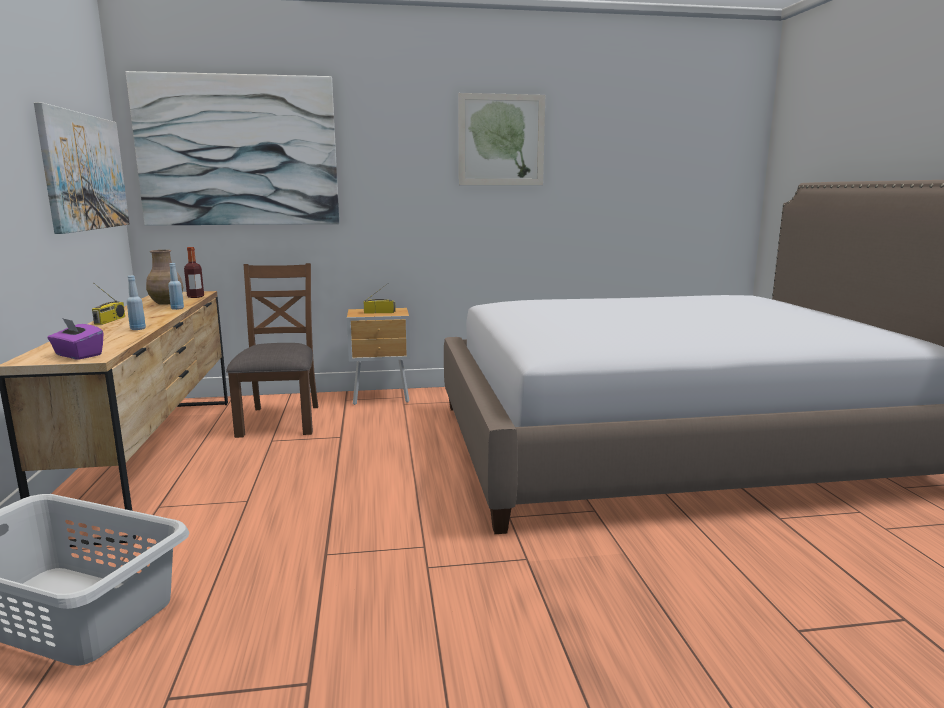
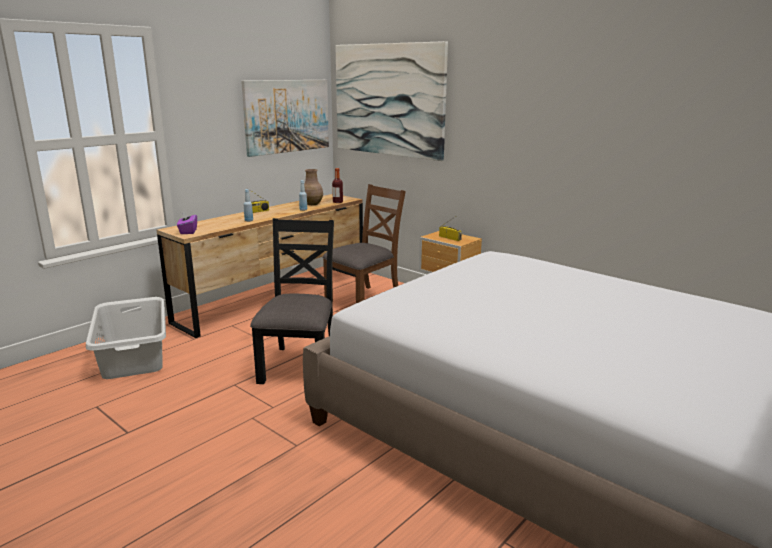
camera: 50 degrees right, 5 degrees up
picture [458,93,545,185] -> none
none -> black chair [250,218,334,384]

